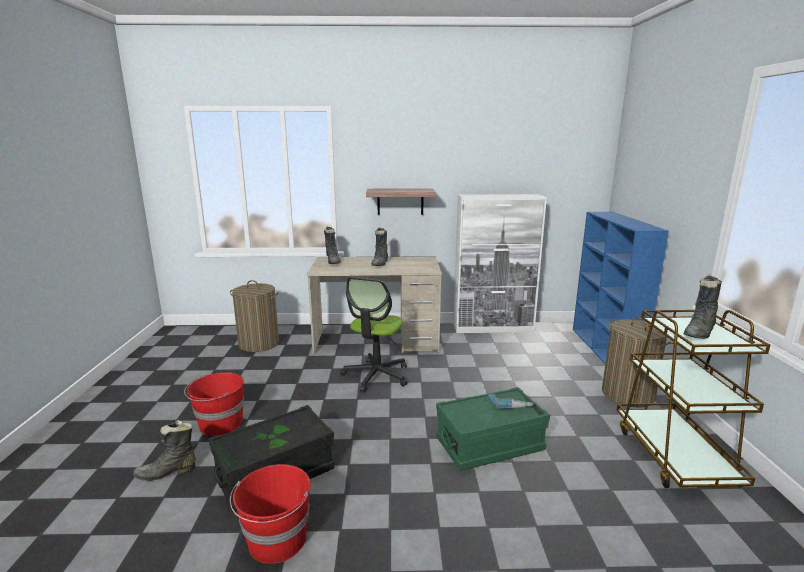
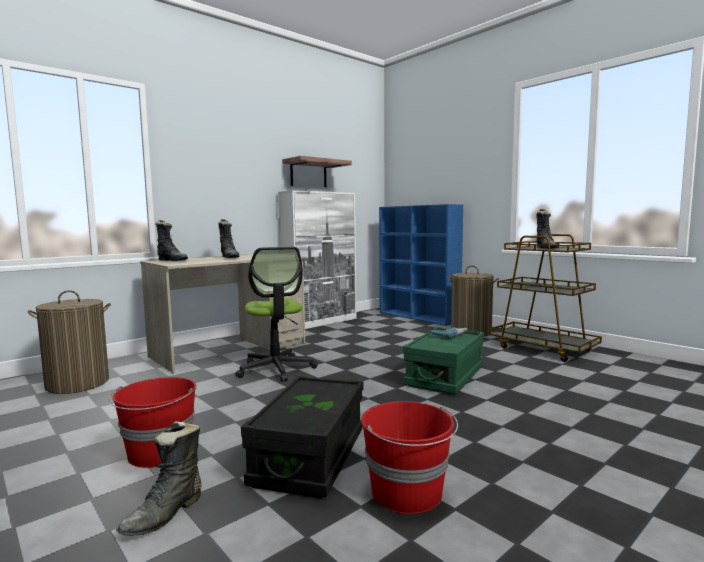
camera: 40 degrees left, 10 degrees down
shelf [366,188,436,215] -> shelf moved to [282,156,352,187]

